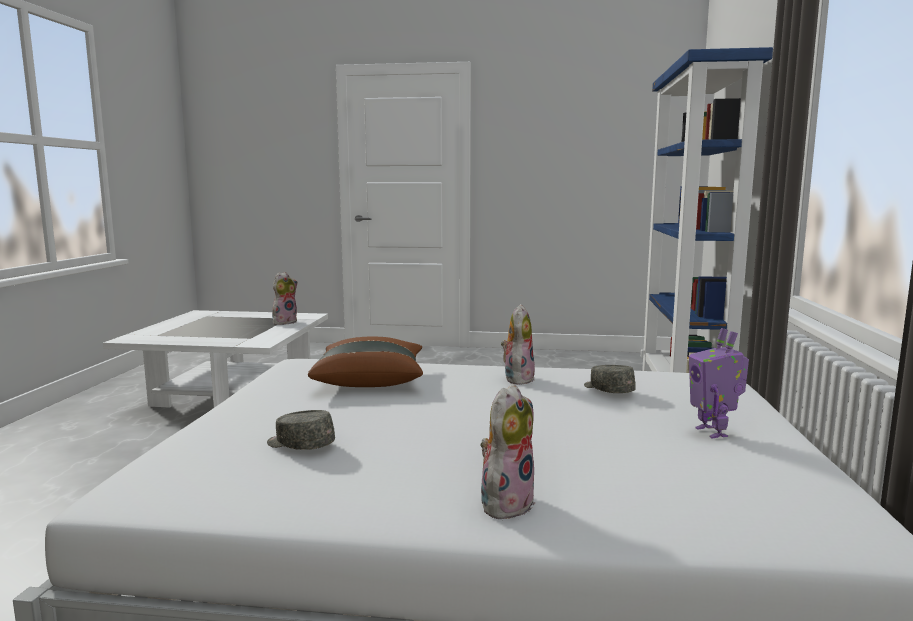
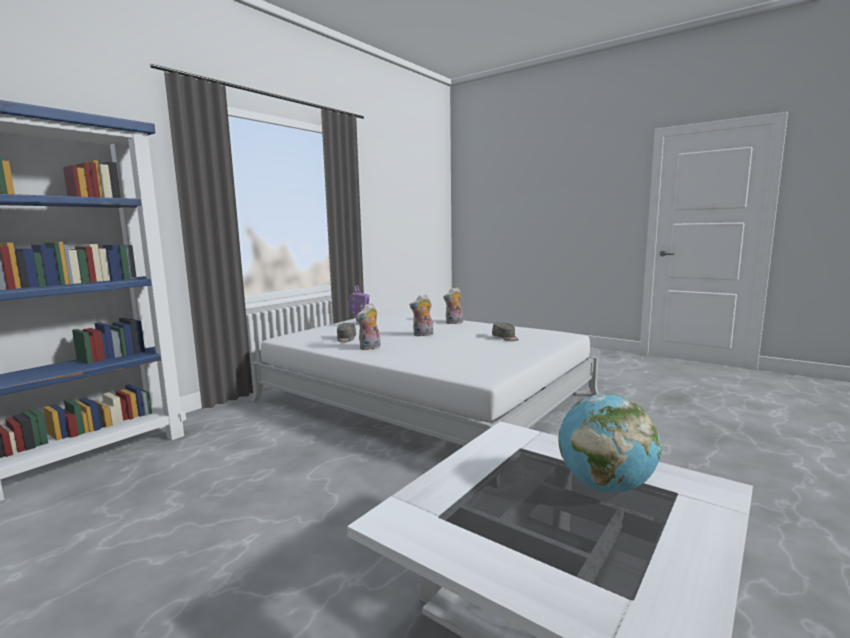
camera: 150 degrees left, 0 degrees up
plush toy [272,272,298,325] -> plush toy moved to [410,295,433,336]
brown pillow [308,337,423,387] -> none
none -> globe [558,394,661,493]

